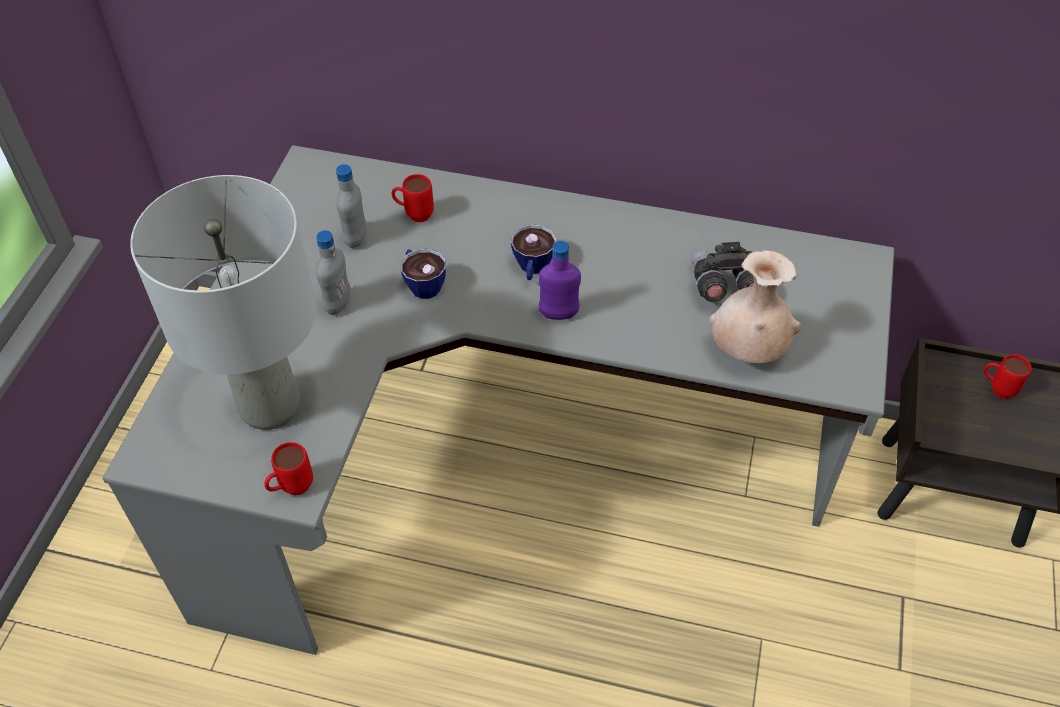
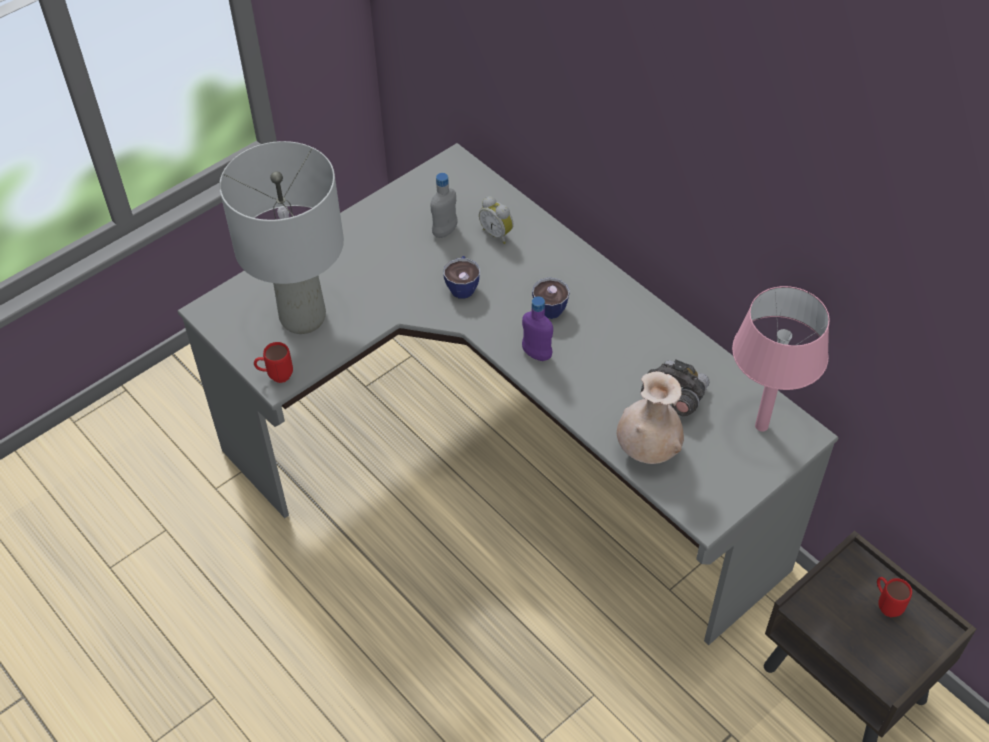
camera: 35 degrees right, 0 degrees up
grey bottle [316,230,351,314] -> none
red mug [391,174,434,222] -> alarm clock [479,196,513,244]
none -> pink table lamp [732,286,830,431]

